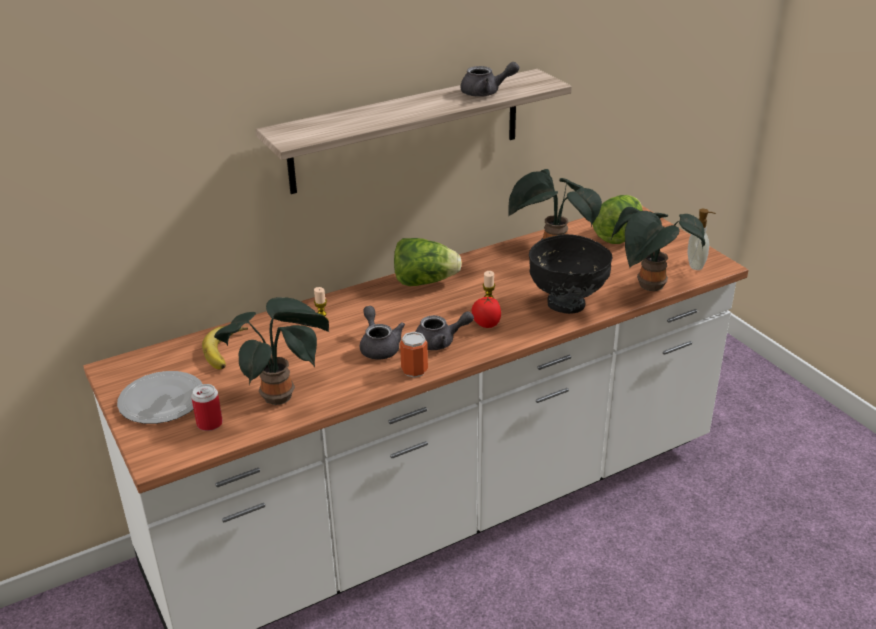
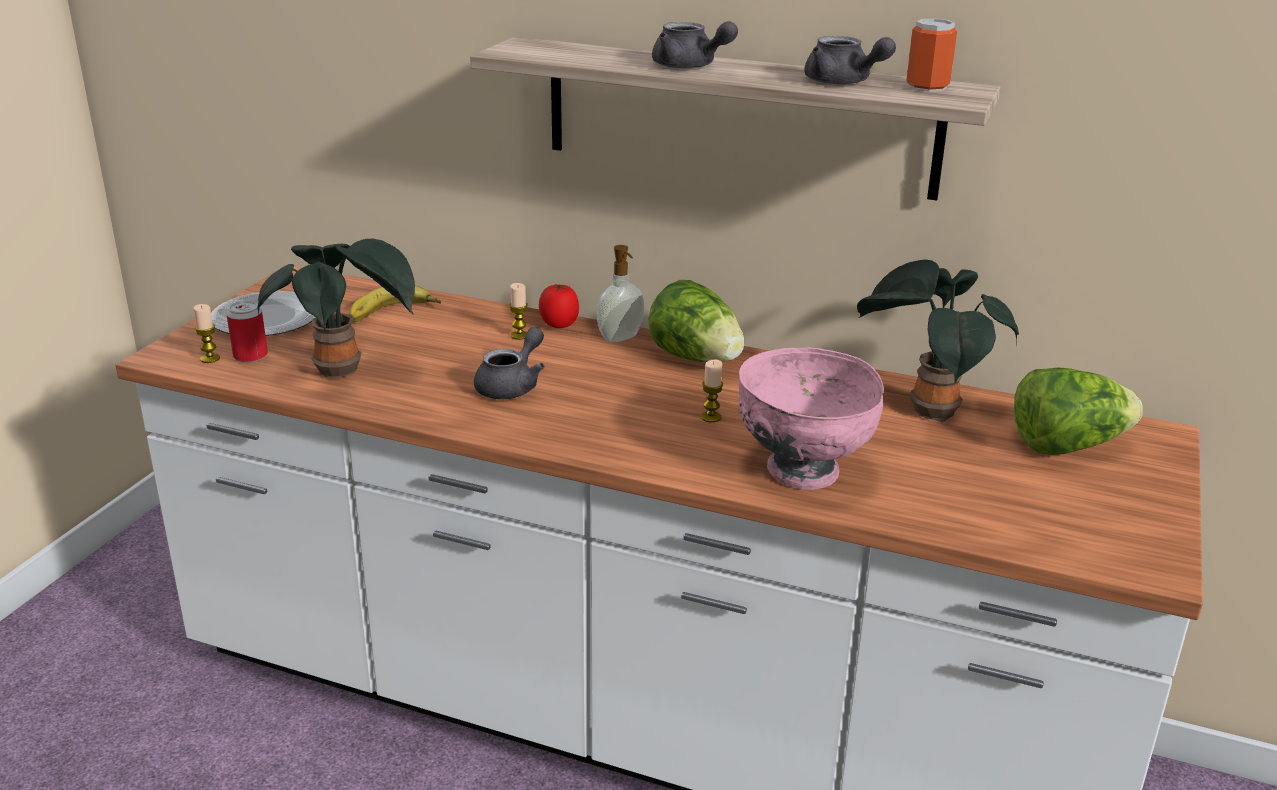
camera: 50 degrees right, 5 degrees down
can [400,332,428,378] -> can moved to [907,18,957,92]
grey teapot [415,311,474,350] -> grey teapot moved to [652,21,738,69]
tomato [471,296,501,328] -> tomato moved to [539,285,579,328]
black bowl [529,234,612,314] -> pink bowl [739,347,884,490]
potted plant [611,207,705,291] -> none
soap dispenser [687,209,716,270] -> soap dispenser moved to [597,245,644,342]
none -> candle [193,304,220,363]

